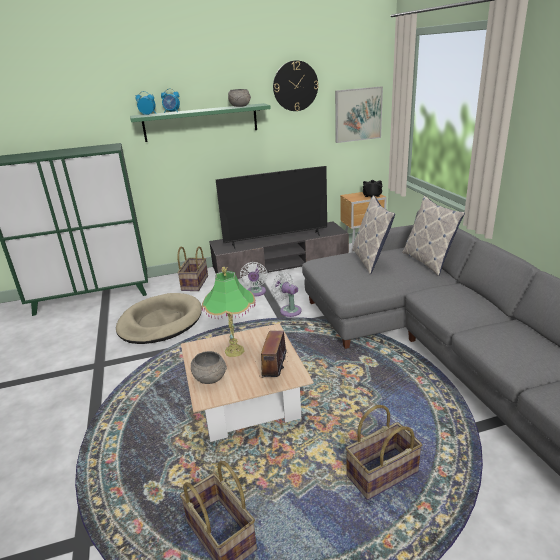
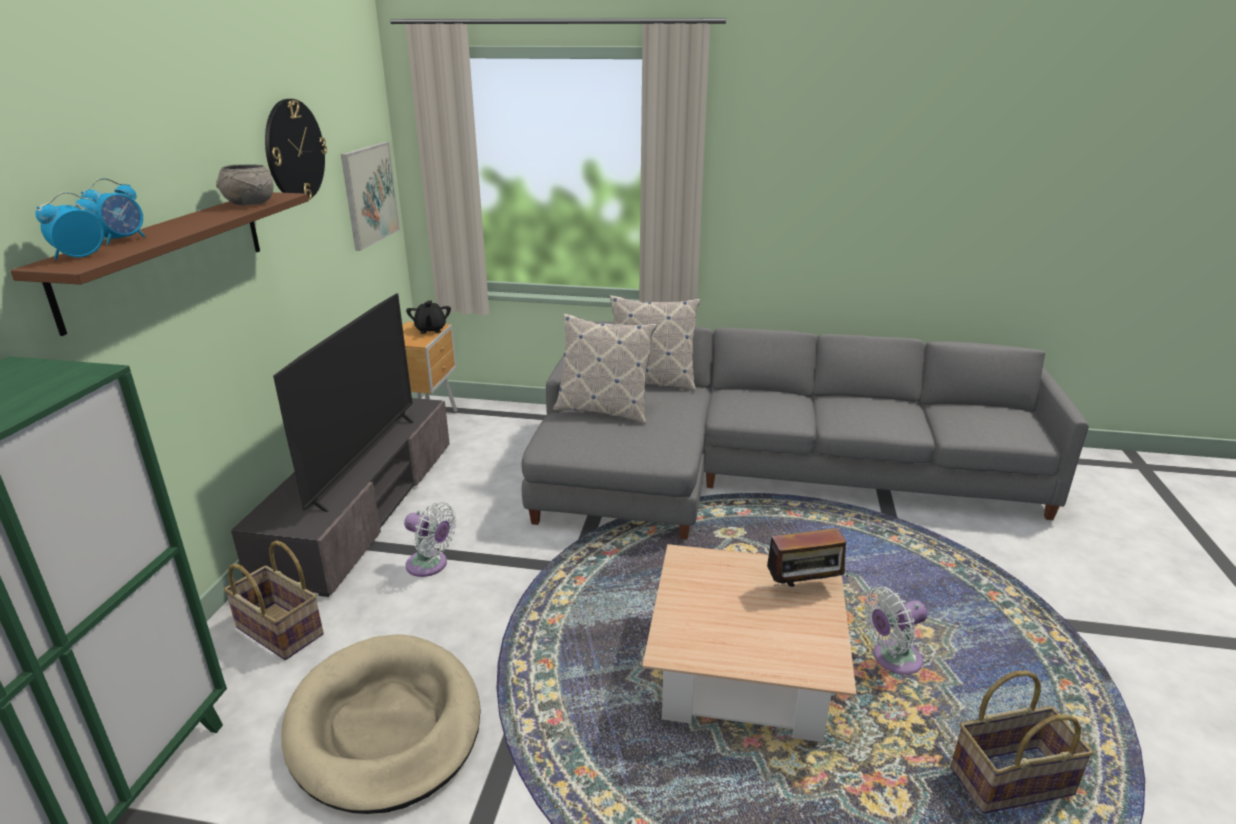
camera: 65 degrees left, 0 degrees up
green shelf [130,103,271,142] -> brown shelf [10,192,309,336]
grey bowl [191,351,227,384] -> none
table lamp [202,267,256,357] -> none
radio [259,331,287,378] -> radio turned 45 degrees counterclockwise [767,521,848,588]
white fan [271,272,302,317] -> white fan moved to [864,587,928,674]
basket [345,405,422,500] -> none

